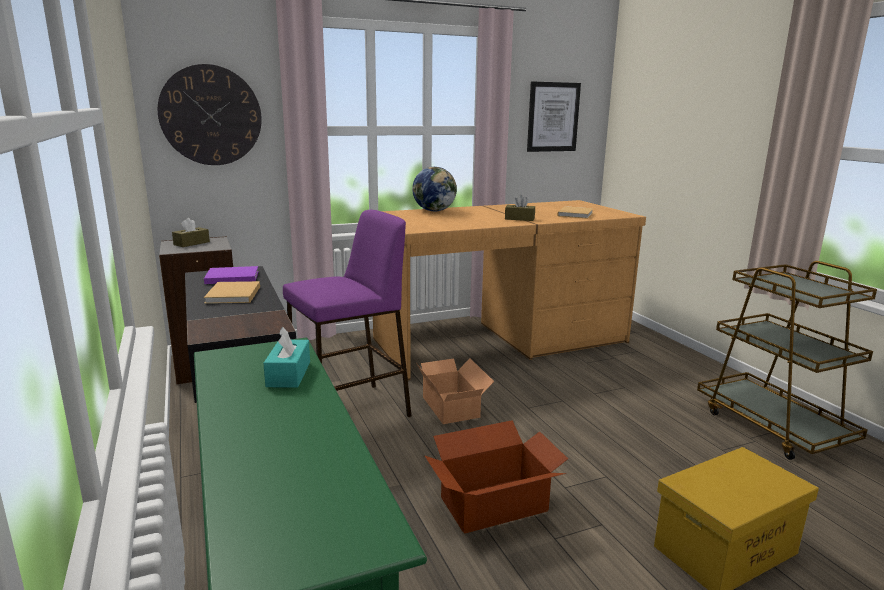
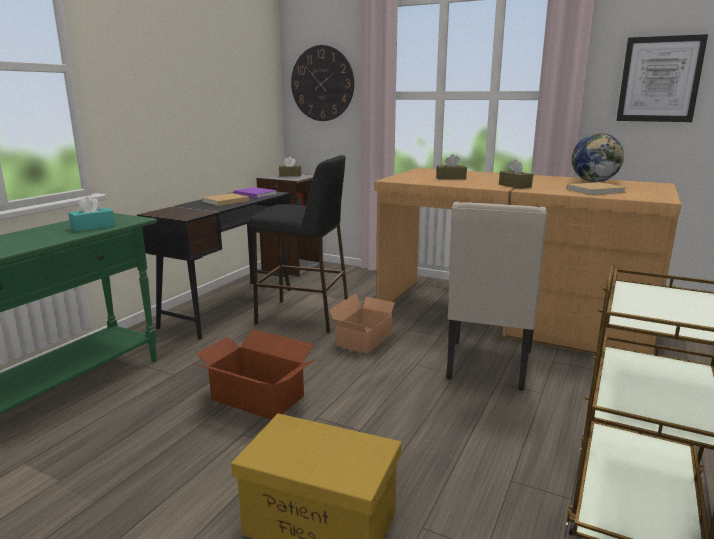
camera: 50 degrees right, 0 degrees up
purple stool [283,210,411,417] -> black stool [250,155,348,333]
globe [412,167,457,211] -> globe moved to [571,133,624,182]
none -> brown tissue box [436,154,467,180]
none -> beige chair [446,202,548,391]

